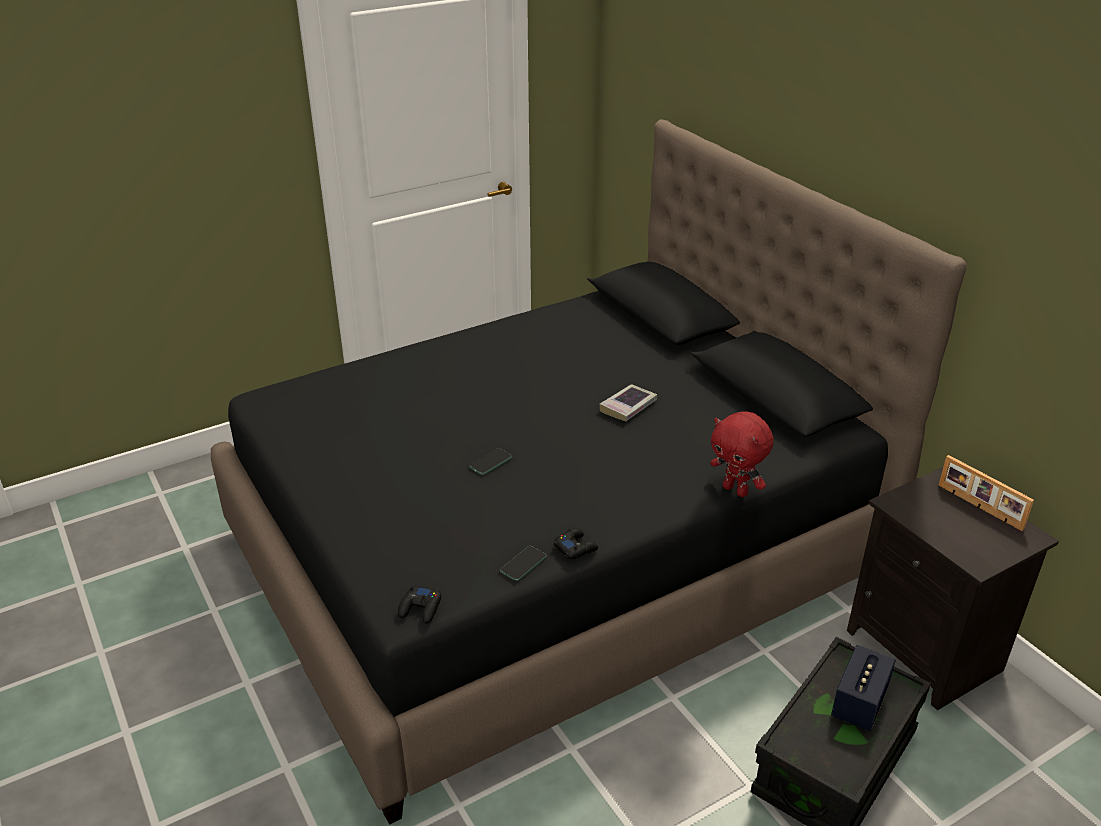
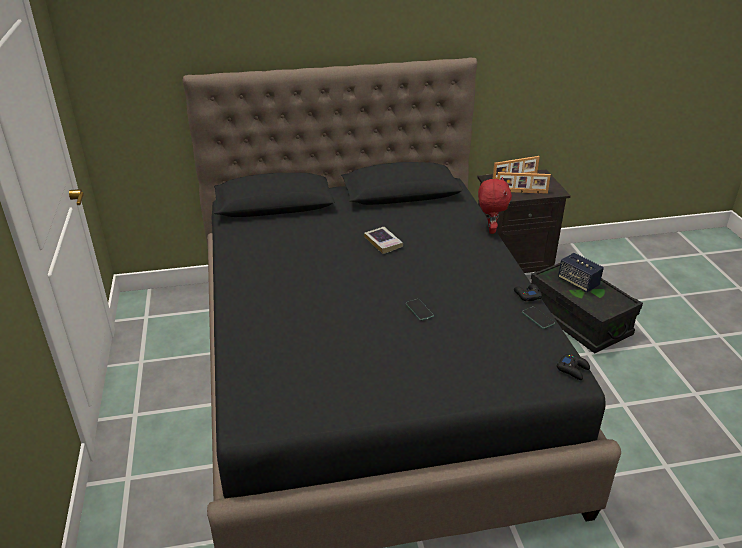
camera: 70 degrees left, 0 degrees up
red plush toy [710,411,774,497] -> red plush toy turned 60 degrees counterclockwise [478,177,512,234]
none -> picture frame [497,172,551,194]

